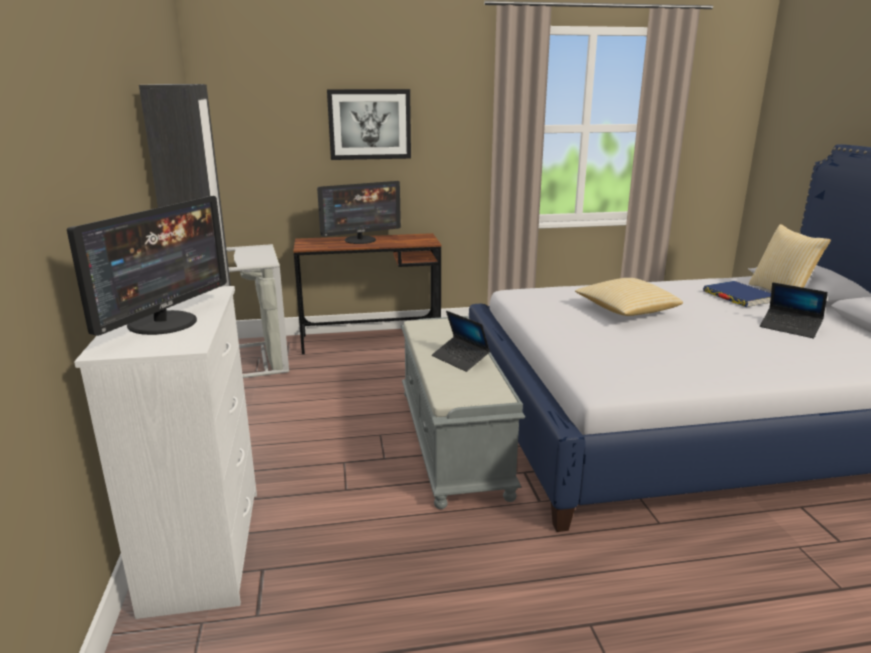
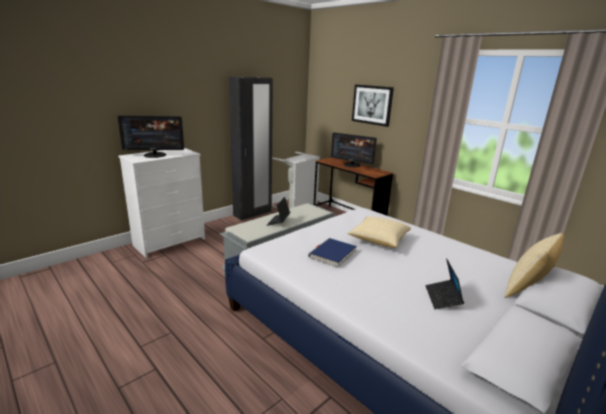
camera: 55 degrees right, 0 degrees up
blue book [703,281,771,307] -> blue book moved to [308,238,357,268]

